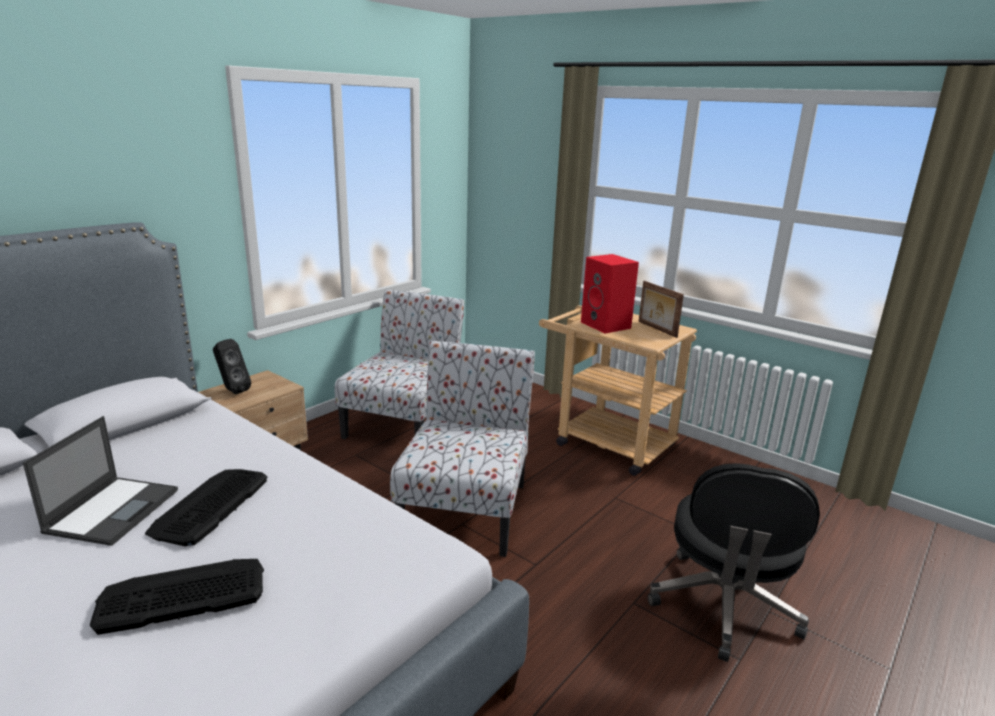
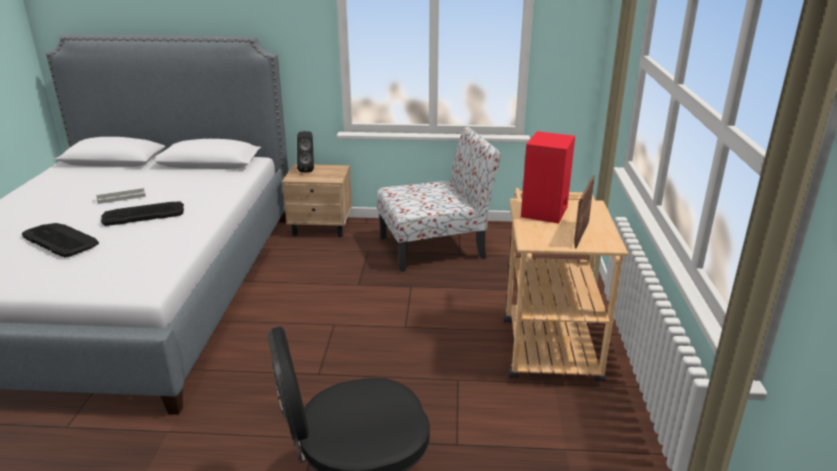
camera: 55 degrees right, 5 degrees up
laptop [23,416,178,546] -> grey tray [96,187,146,204]
chair [390,341,535,557] -> none

